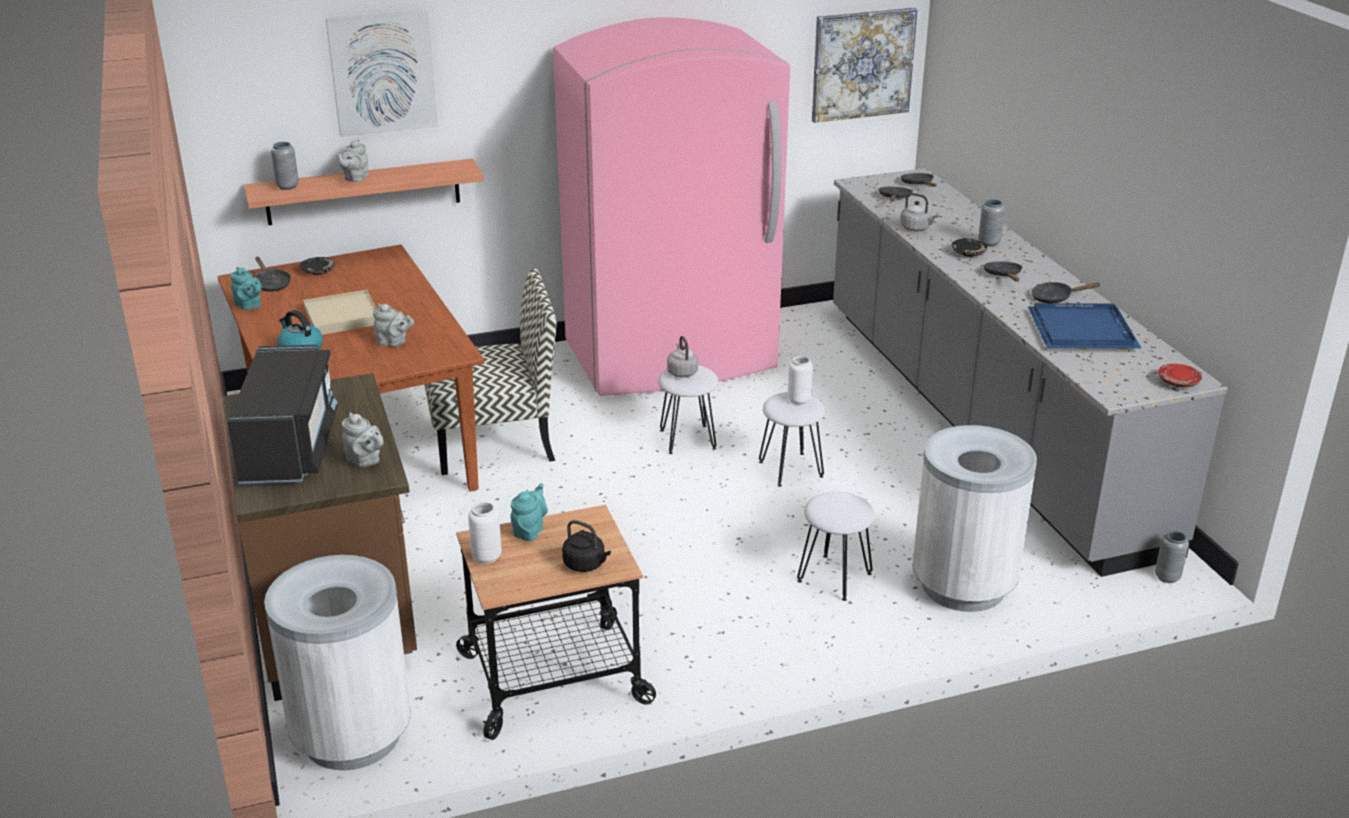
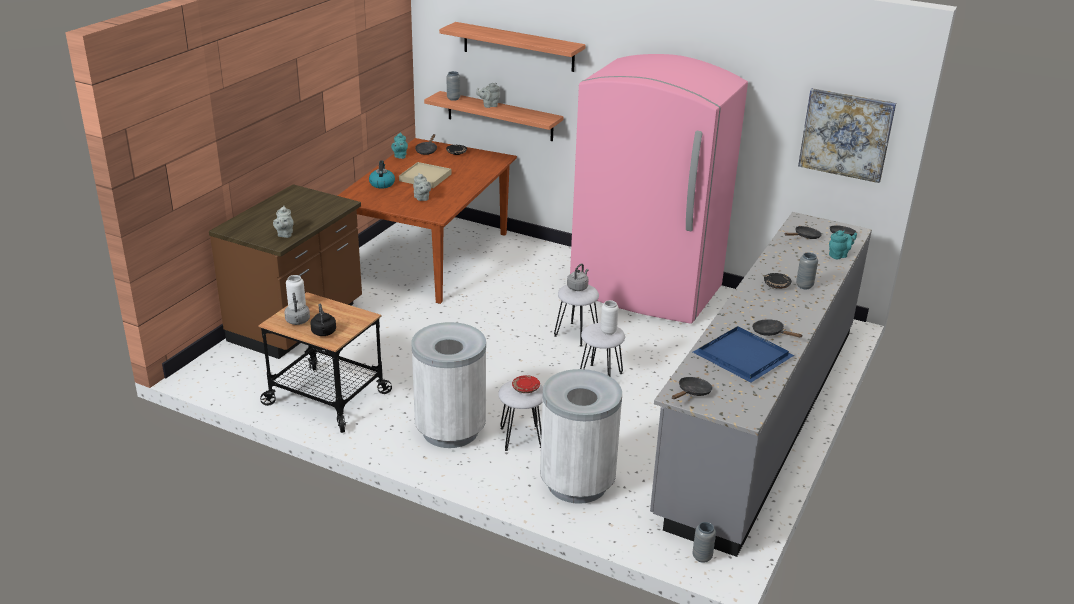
camera: 45 degrees right, 0 degrees up
black microwave [227,345,338,484] -> none
white trash can [264,555,411,770] -> white trash can moved to [411,322,486,448]
picture [326,10,438,137] -> shelf [439,22,585,72]
chair [424,268,557,475] -> none
turquoise teapot [510,483,548,541] -> turquoise teapot moved to [829,230,857,259]
grey kettle [900,193,939,231] -> grey kettle moved to [284,293,310,325]
black frying pan [984,261,1022,282] -> black frying pan moved to [672,377,713,399]
red plate [1158,364,1202,388] -> red plate moved to [512,375,540,393]

